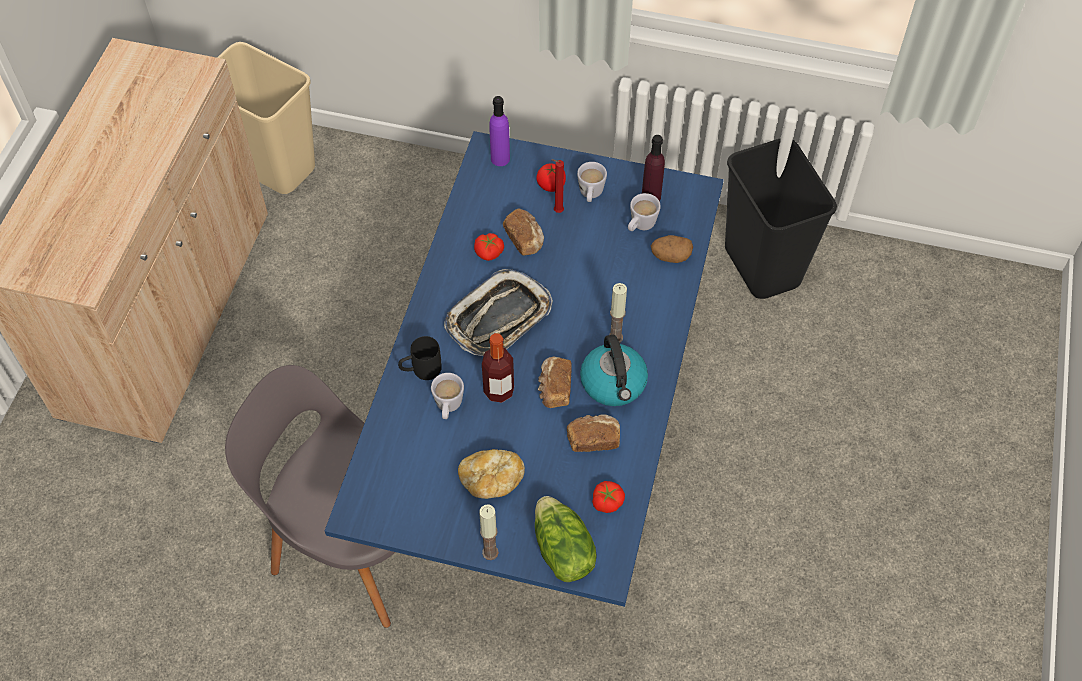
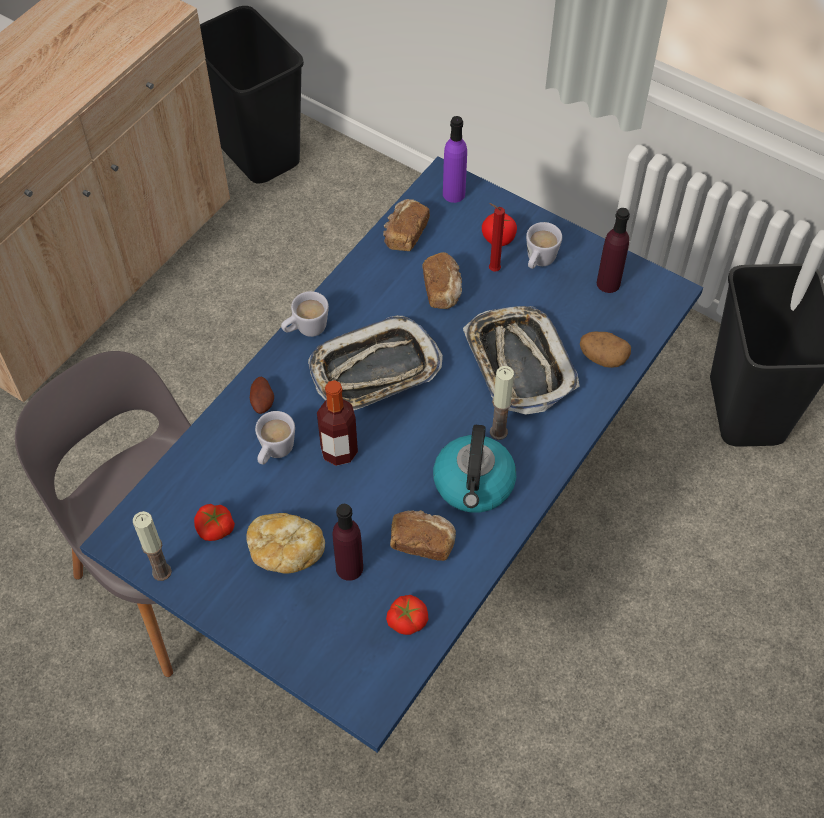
camera: 20 degrees right, 0 degrees up
beige trash can [217,42,315,194] -> black trash can [200,6,304,184]
black mug [398,336,442,380] -> potato [250,377,274,414]
tomato [474,233,504,261] -> tomato moved to [194,504,235,541]
candle [479,505,499,560] -> candle moved to [133,511,172,581]
lettuce [535,496,597,582] -> none
bread [538,357,572,408] -> bread moved to [383,199,430,251]
white mug [628,193,661,231] -> white mug moved to [281,291,329,337]
none -> purple bottle [332,504,363,581]
none -> tray [463,306,580,415]

